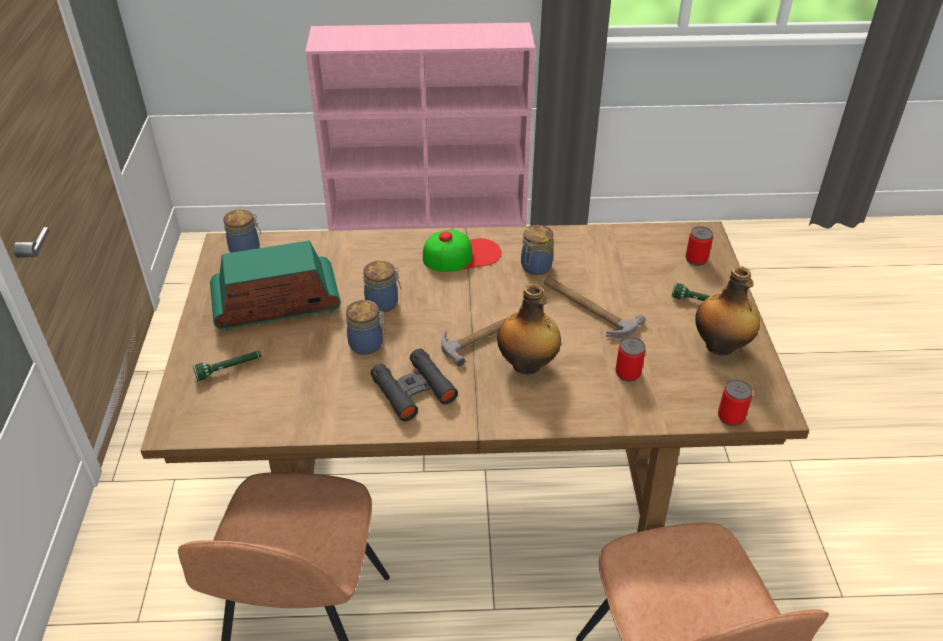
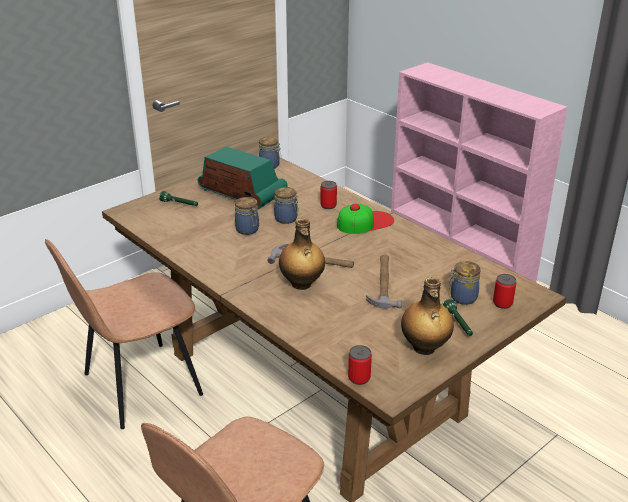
camera: 50 degrees right, 10 degrees down
black binoculars [371,349,458,421] -> none
cap [423,229,501,272] -> cap turned 60 degrees counterclockwise [337,203,394,234]
jar [521,225,553,275] -> jar moved to [448,261,481,305]
can [615,337,646,382] -> can moved to [320,181,337,209]

